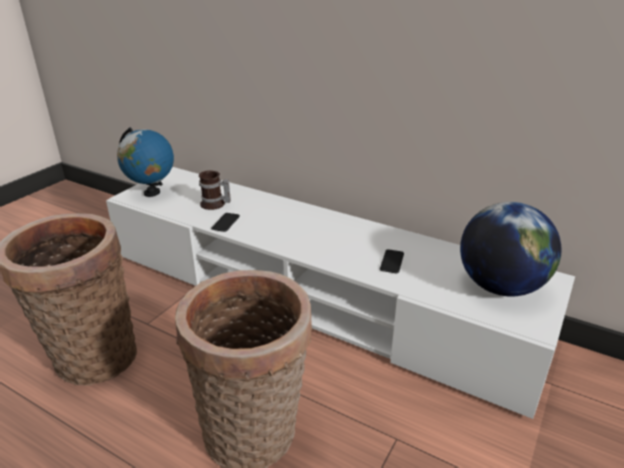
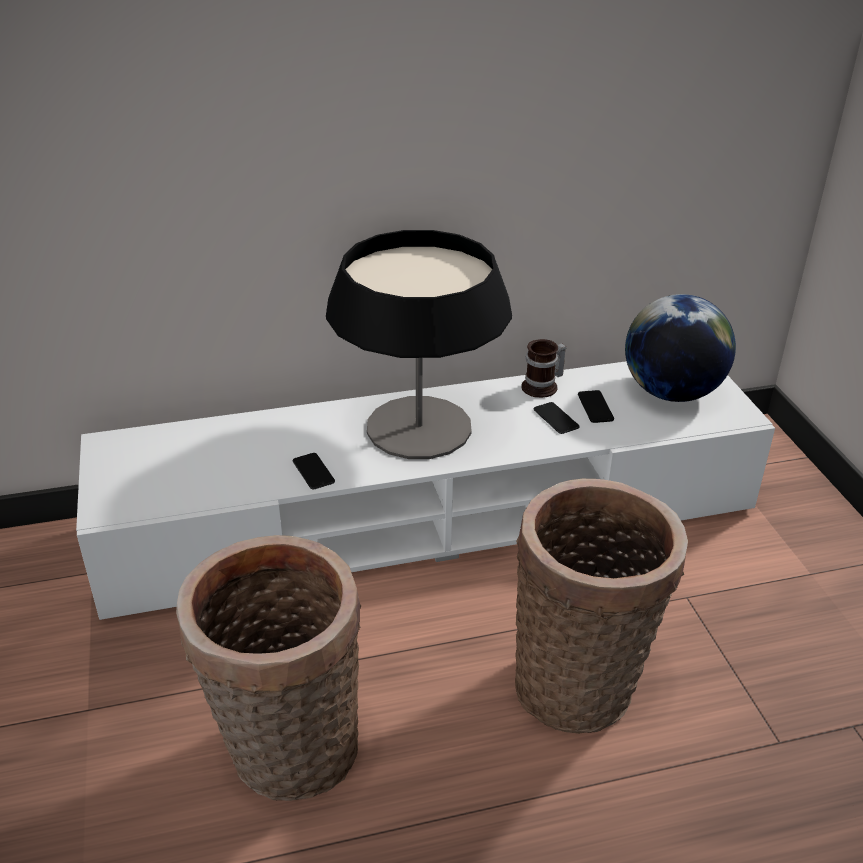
camera: 45 degrees left, 5 degrees up
globe [117,127,174,197] -> none
mug [199,170,231,210] -> mug moved to [521,339,566,398]
none -> table lamp [326,230,512,459]
none -> phone [578,390,614,423]

